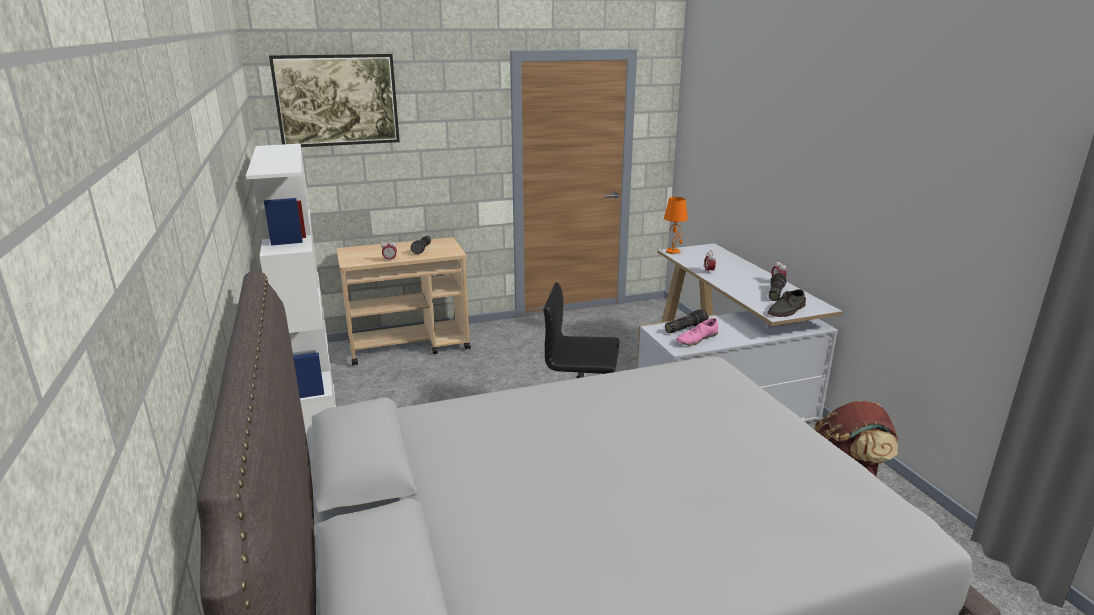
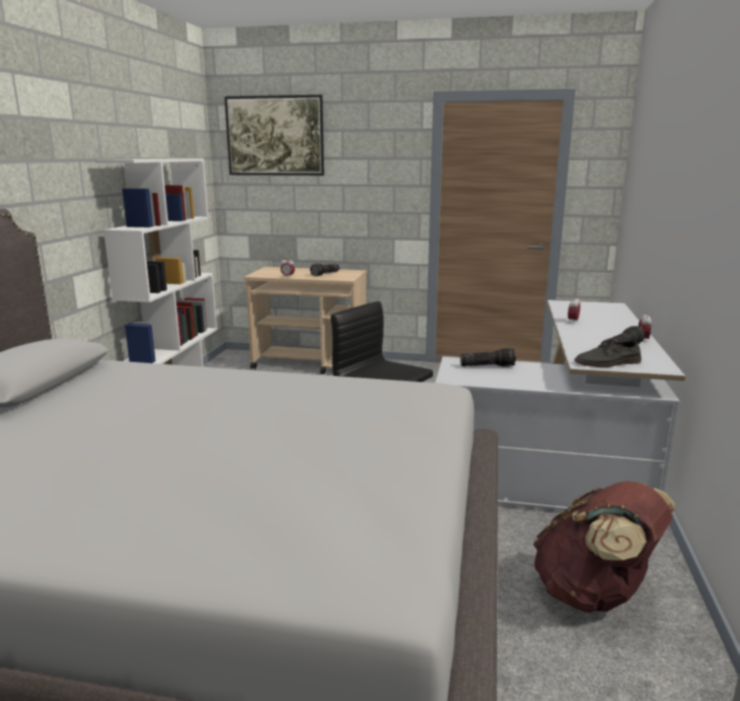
camera: 30 degrees right, 5 degrees down
orange table lamp [664,197,688,254] -> none
pink shoe [676,318,718,346] -> none

